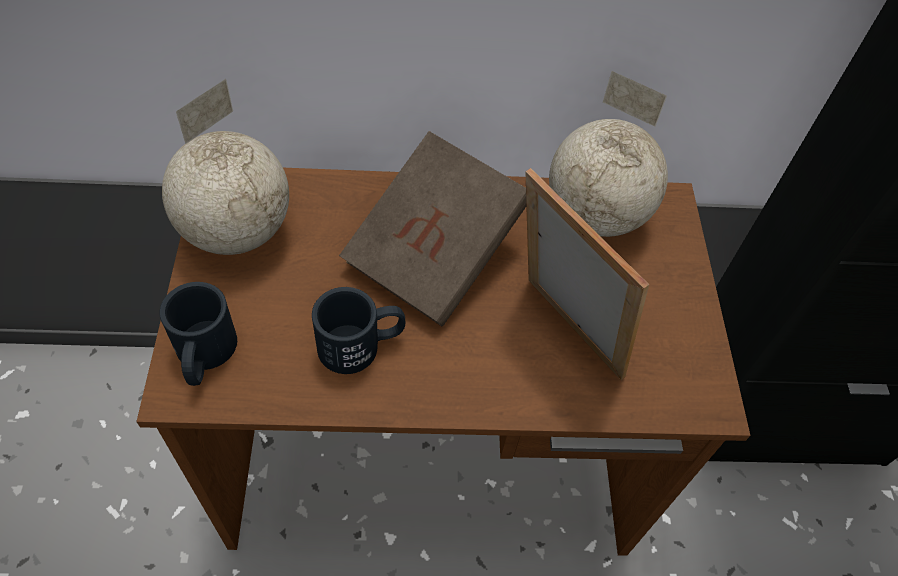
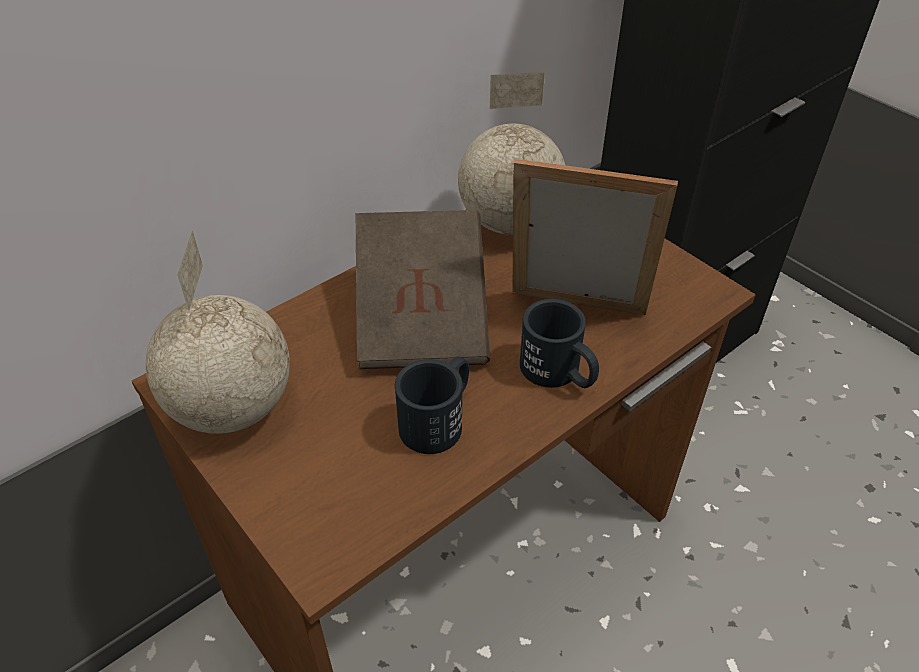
camera: 35 degrees left, 10 degrees down
black mug [160,282,237,386] -> black mug moved to [520,299,599,388]

